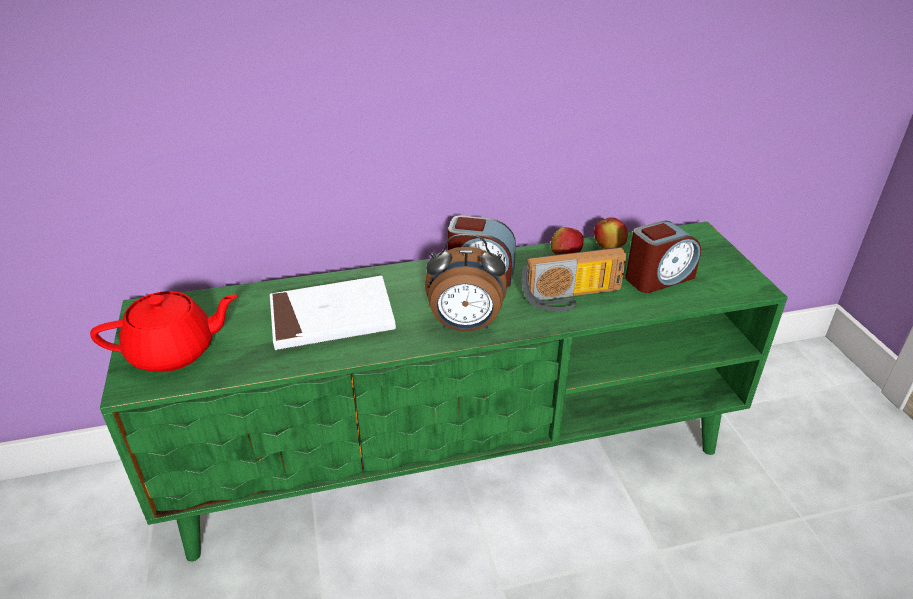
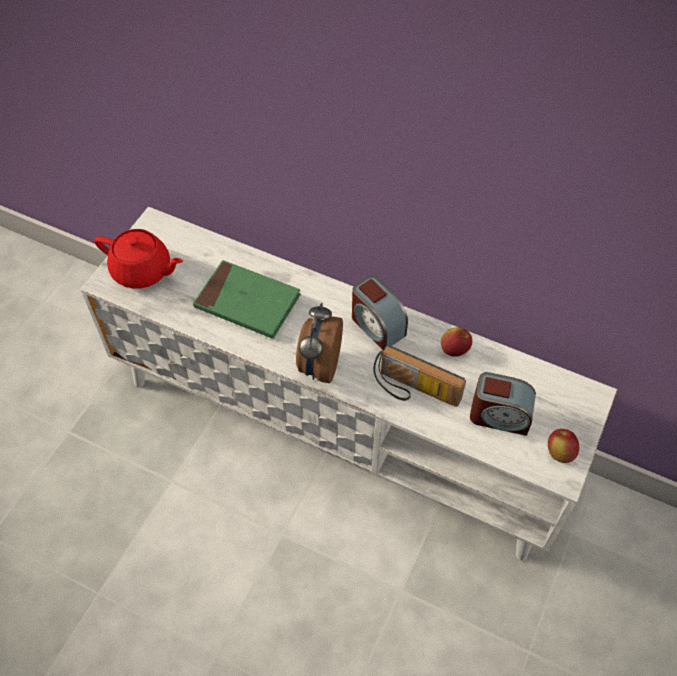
camera: 40 degrees right, 20 degrees up
green tv stand [100,221,788,562] -> white tv stand [80,207,618,561]
white book [270,276,396,350] -> green book [193,260,301,339]
alarm clock [425,234,507,331] -> alarm clock turned 60 degrees clockwise [296,303,343,383]
apple [594,217,628,249] -> apple moved to [548,429,579,463]

